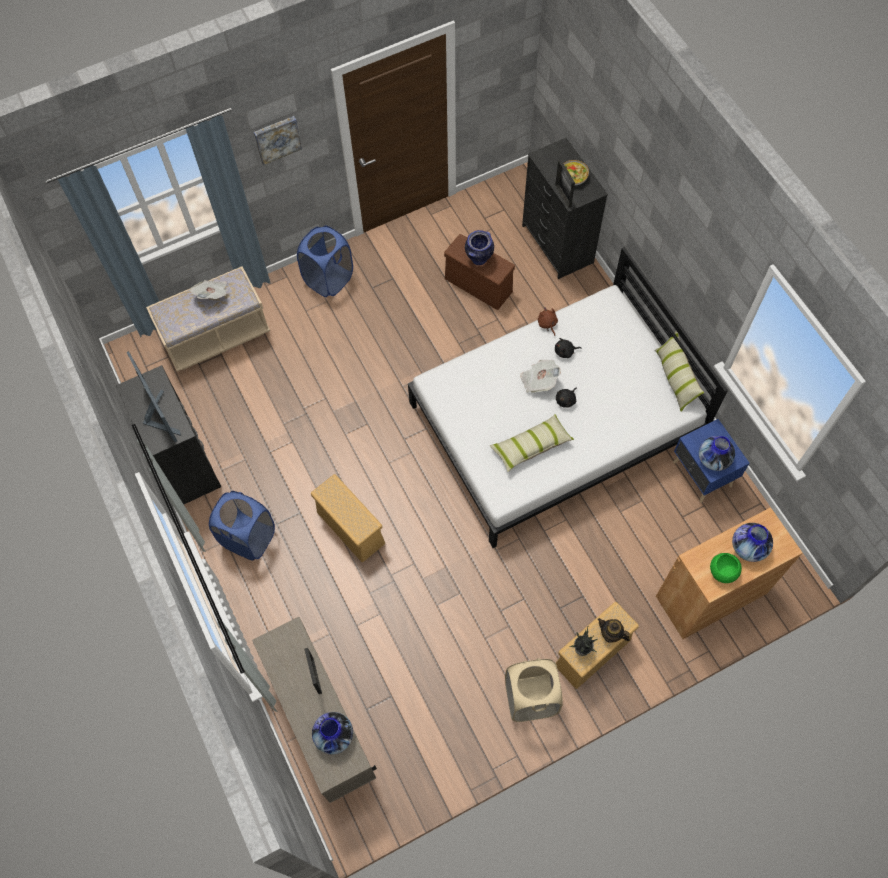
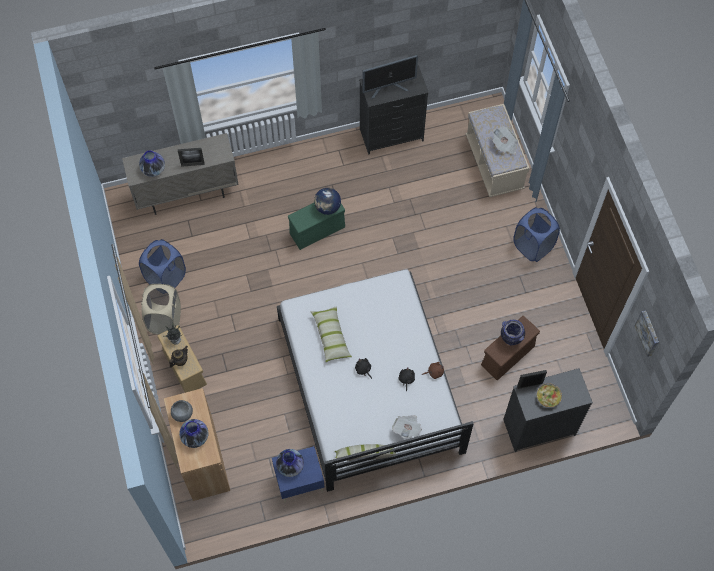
camera: 100 degrees right, 0 degrees up
blue laundry basket [209,491,275,561] -> blue laundry basket moved to [139,239,186,288]
picture [254,116,302,165] -> picture moved to [635,310,659,357]
beige storage box [311,474,385,562] -> green storage box [288,203,345,250]
newspaper [520,360,561,393] -> newspaper moved to [392,415,422,438]
green bowl [710,553,742,583] -> grey bowl [171,400,193,422]
none -> globe [314,188,341,215]

